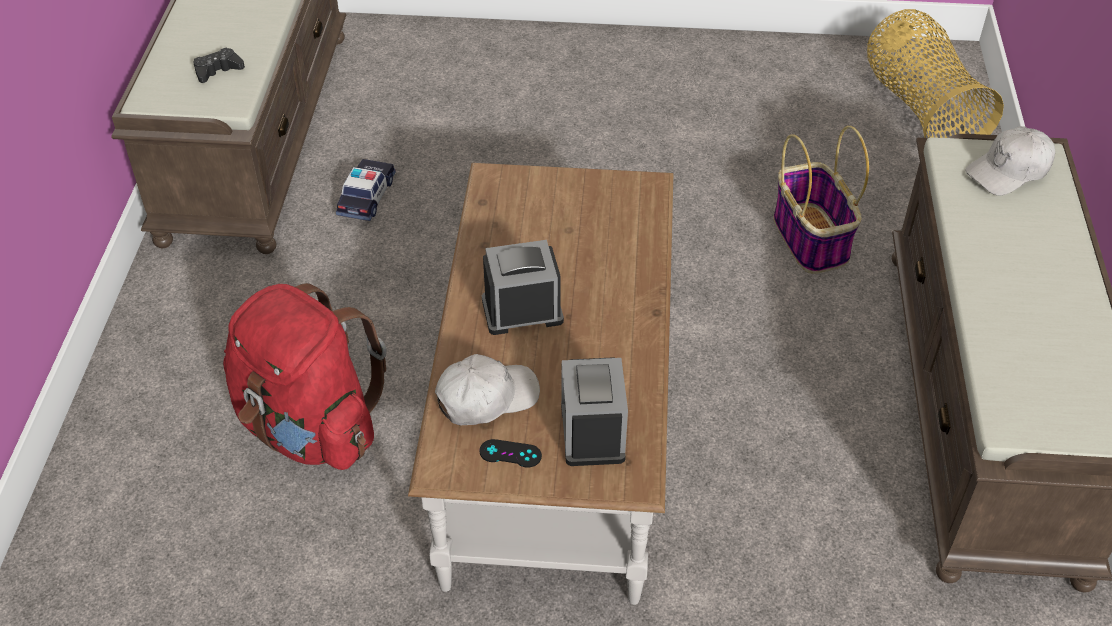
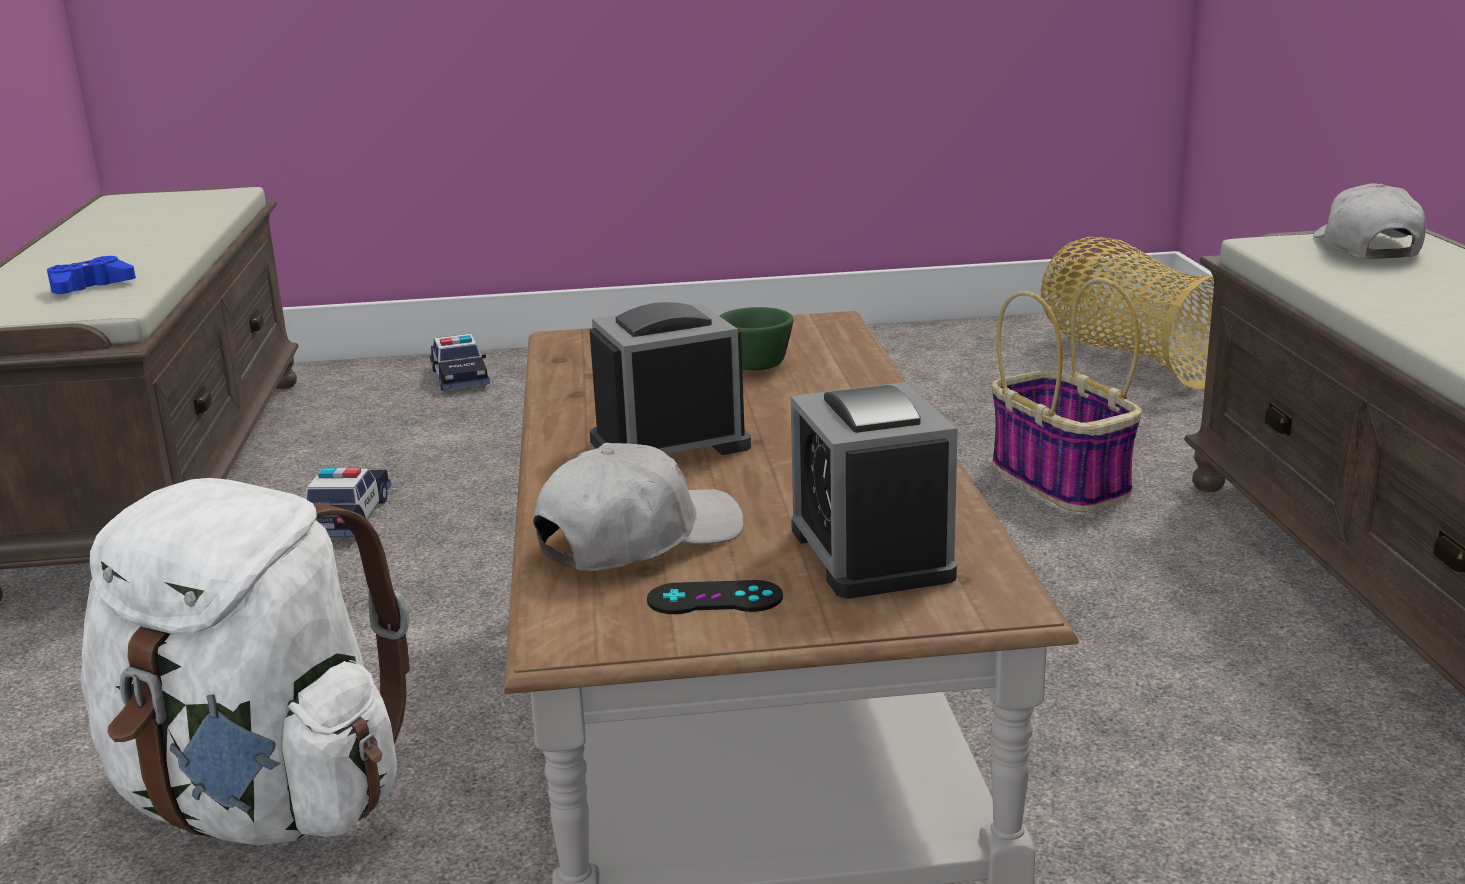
camera: 10 degrees left, 25 degrees down
black game controller [193,48,245,83] -> blue game controller [47,256,136,294]
red backpack [223,283,387,470] -> white backpack [81,478,410,845]
white cap [965,126,1055,196] -> white cap turned 135 degrees clockwise [1313,183,1426,259]
none -> toy car [430,334,490,391]
none -> green cup [720,307,793,370]

